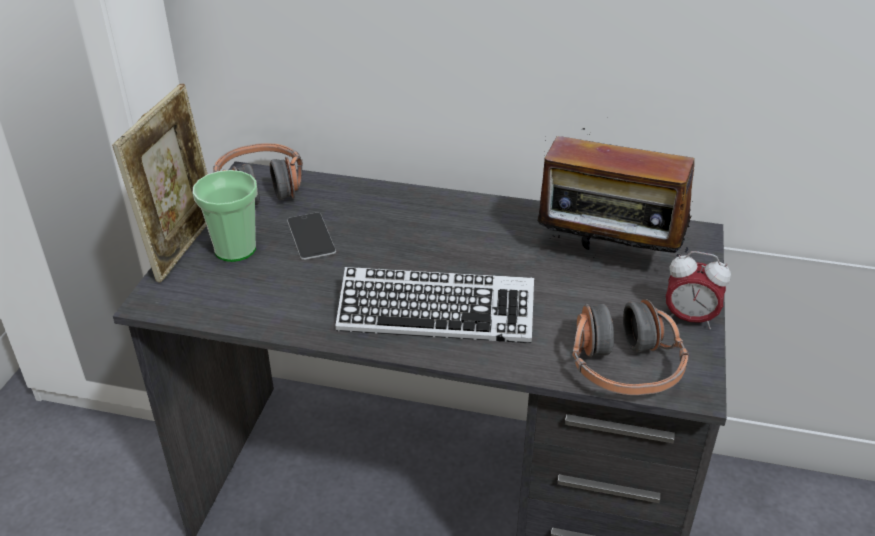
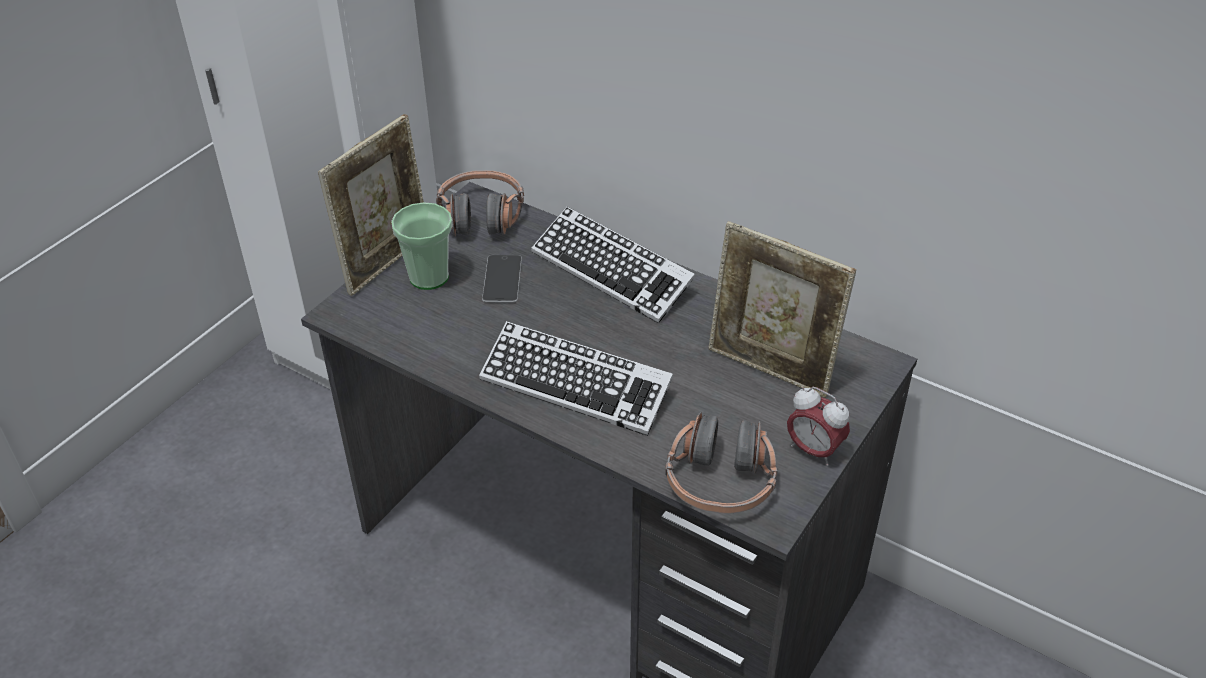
camera: 20 degrees right, 5 degrees up
radio [537,117,695,258] -> picture frame [709,221,856,398]
none -> keyboard [531,206,696,324]

